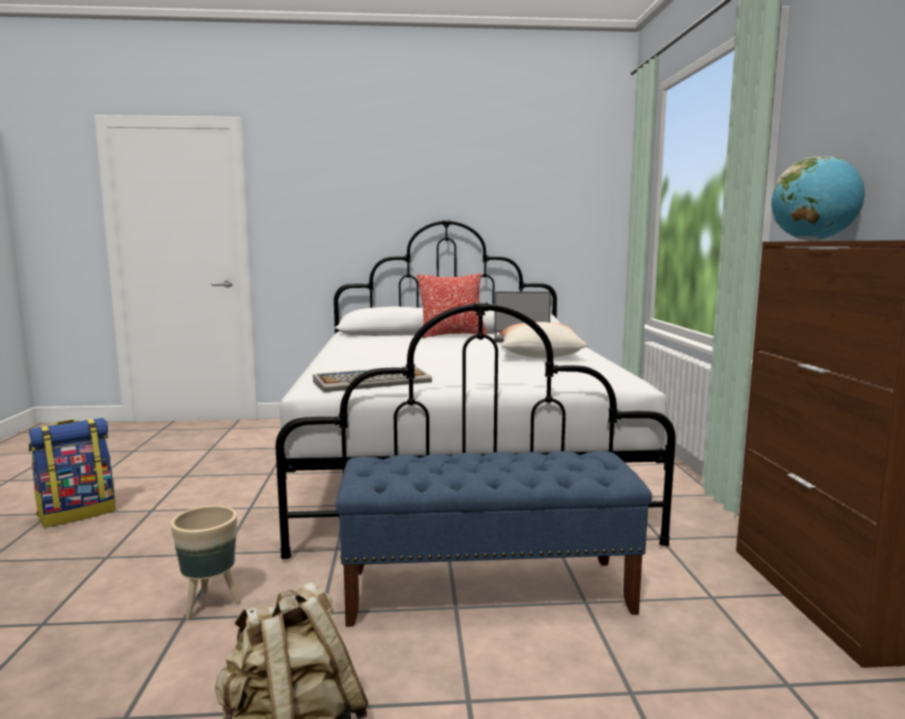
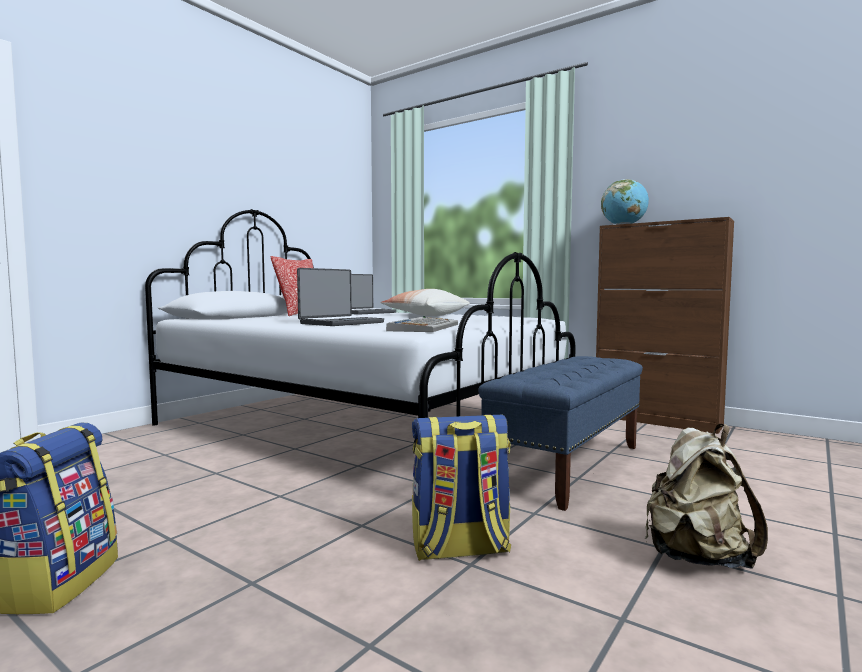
camera: 50 degrees left, 5 degrees down
beige planter [171,506,241,619] -> backpack [412,415,511,561]
none -> laptop [297,268,384,326]

